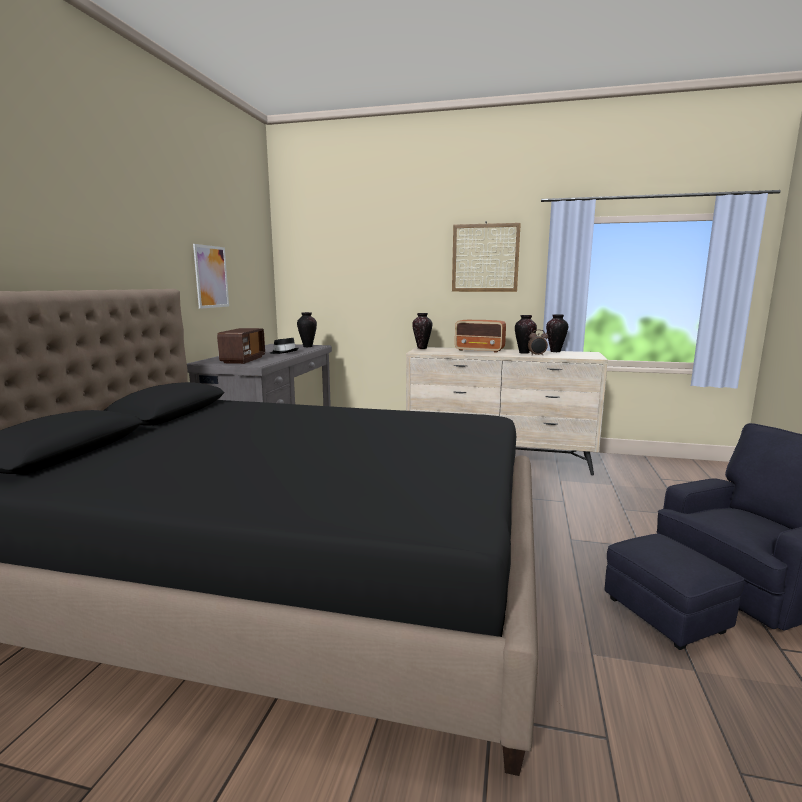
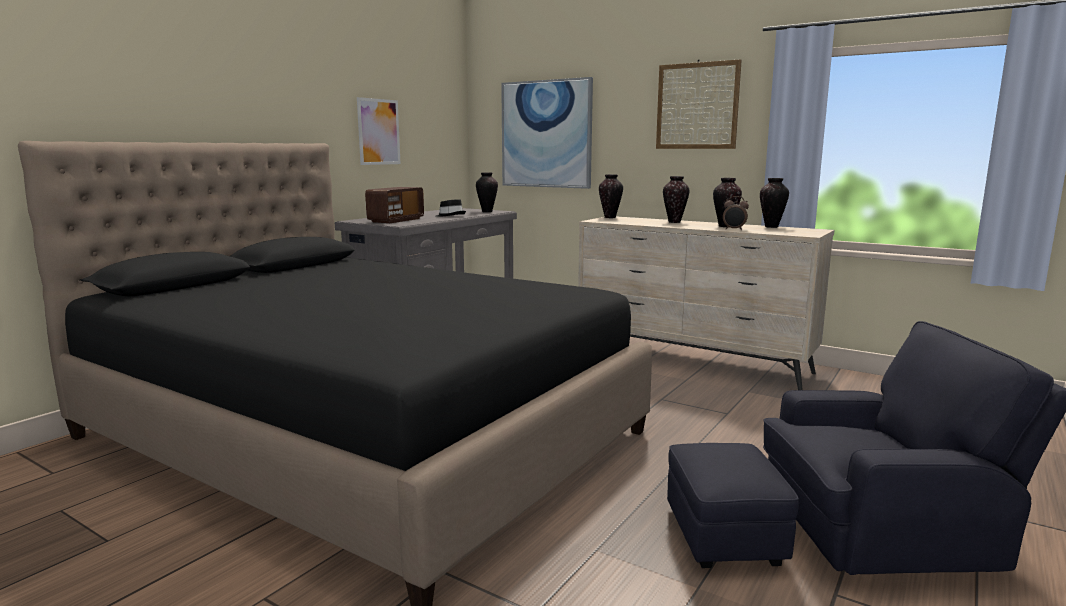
camera: 20 degrees right, 0 degrees up
radio [455,320,506,353] -> vase [663,176,689,223]
none -> picture [501,77,593,189]

